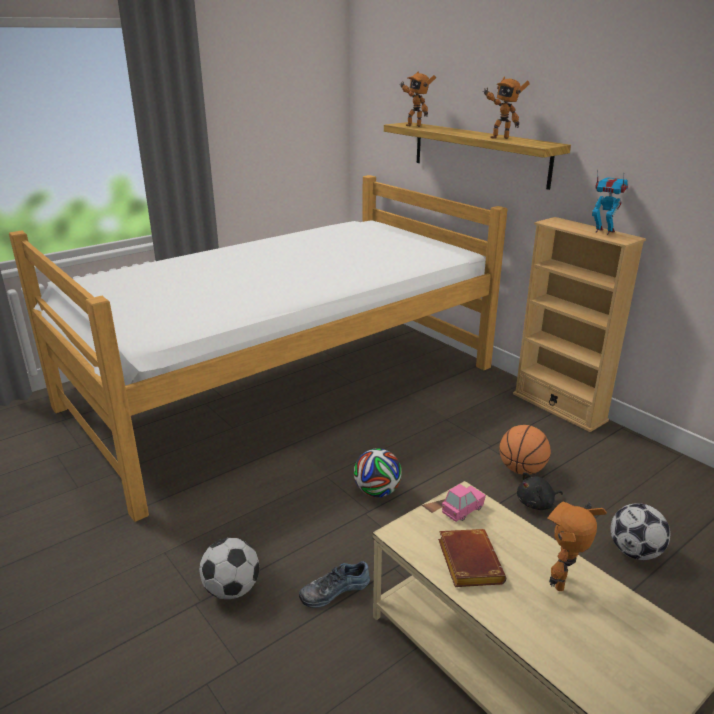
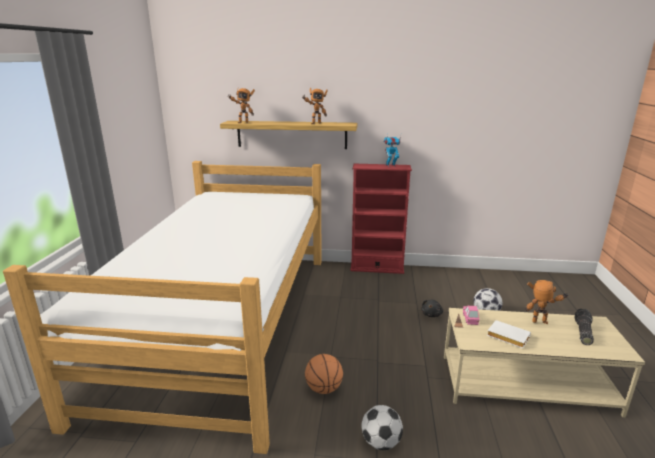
camera: 45 degrees left, 5 degrees down
shoe [299,561,370,608] -> none
football [354,448,402,497] -> none
brown book [438,529,506,587] -> white book [487,320,531,348]
basketball [499,425,551,475] -> basketball moved to [305,354,343,394]
beige bookcase [513,217,646,432] -> red bookcase [350,164,412,274]
toy robot [547,501,607,591] -> toy robot turned 120 degrees clockwise [525,280,569,324]
none -> flashlight [574,309,594,345]

